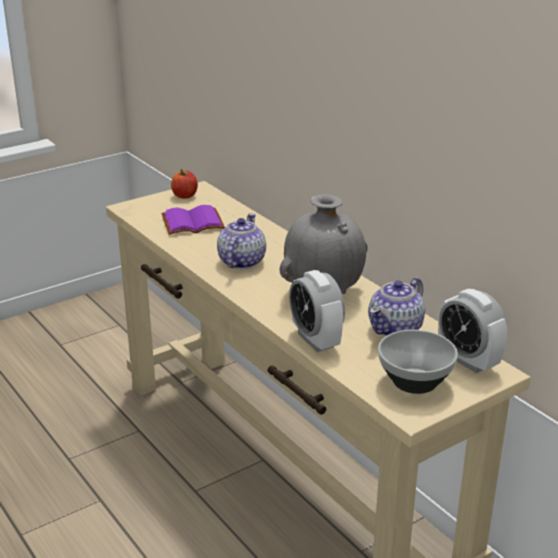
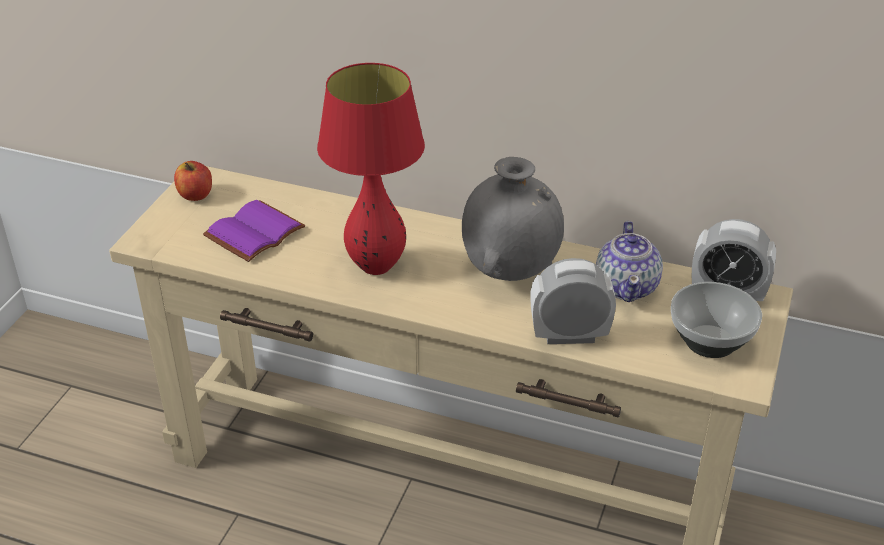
camera: 35 degrees left, 10 degrees up
teapot [217,213,266,269] -> red table lamp [317,63,425,275]
alarm clock [289,270,345,352] -> alarm clock turned 150 degrees clockwise [530,258,616,344]

